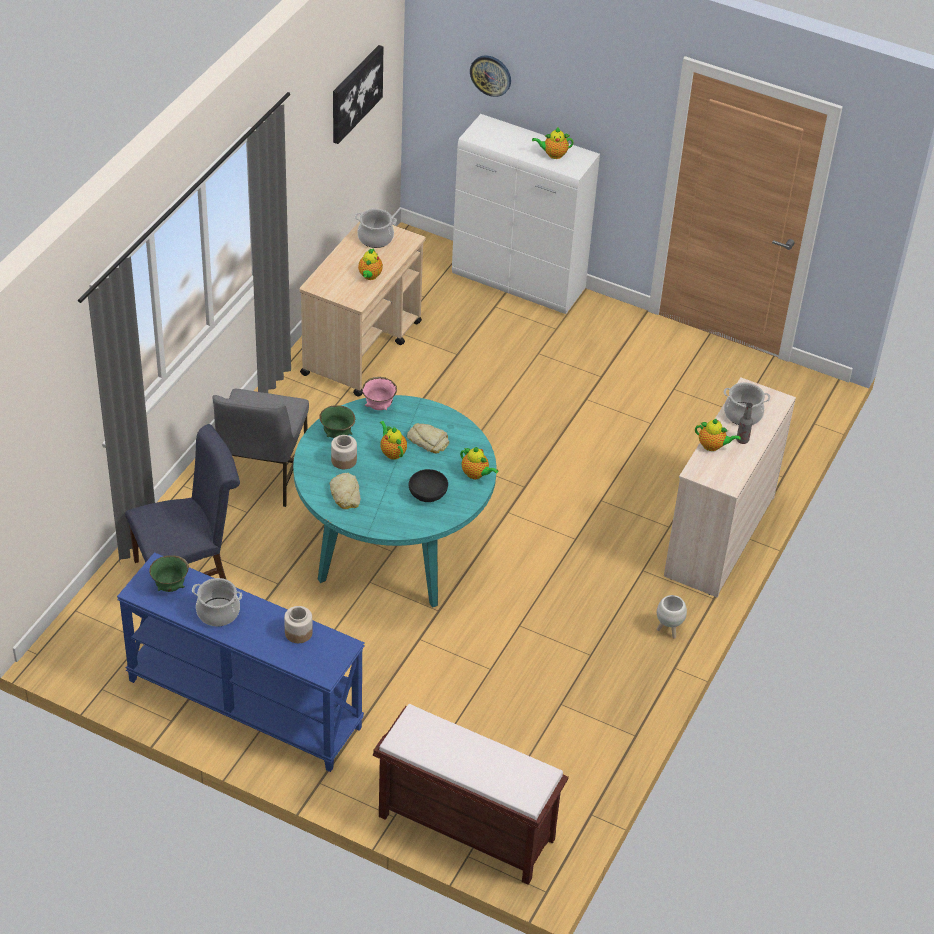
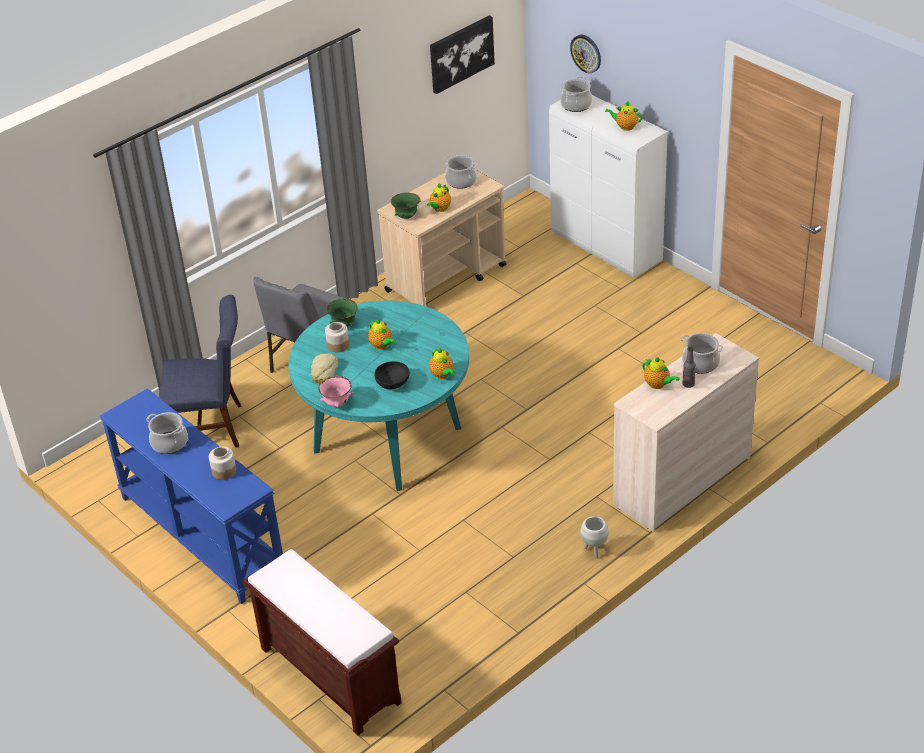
camera: 25 degrees right, 5 degrees down
green bowl [149,555,189,592] -> green bowl moved to [391,193,421,219]
pink bowl [362,377,397,410] -> pink bowl moved to [318,375,353,408]
teapot [380,421,407,460] -> teapot turned 150 degrees clockwise [368,319,395,350]
bread [407,423,449,453] -> none
none -> cooking pot [560,76,593,112]

